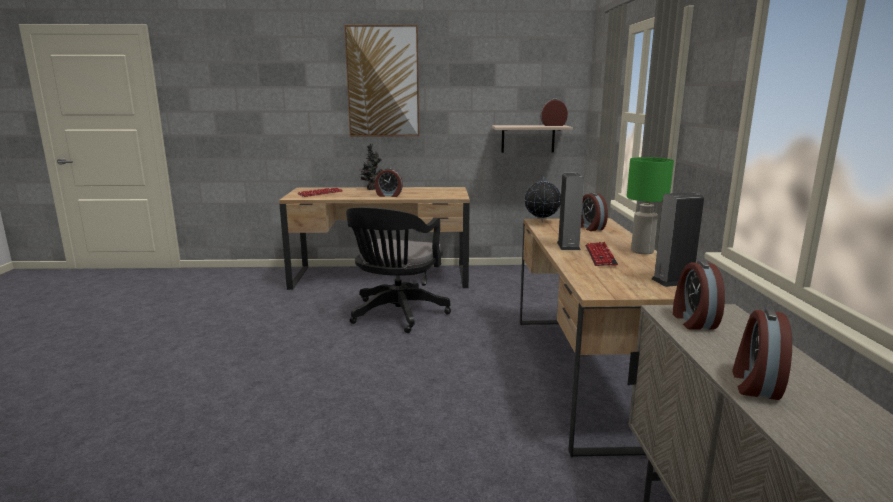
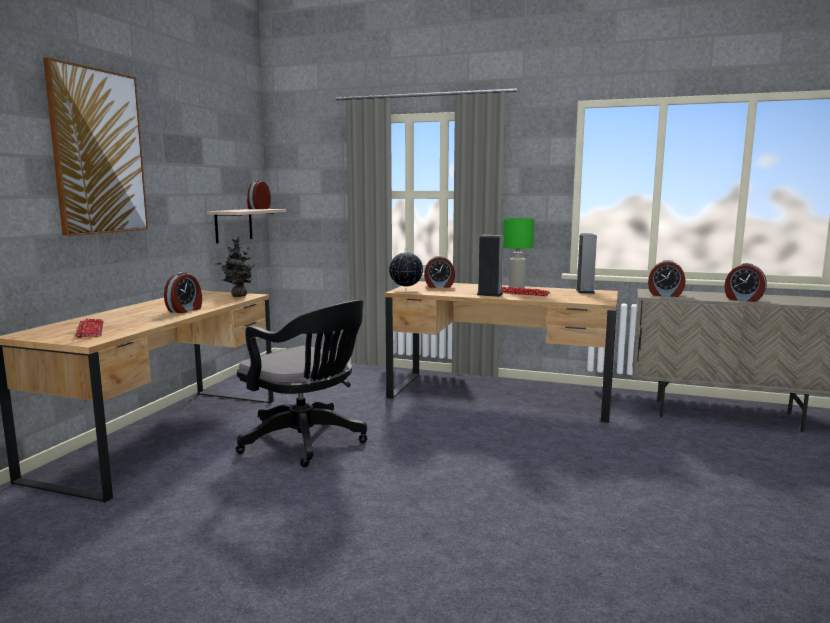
camera: 70 degrees left, 5 degrees down
potted plant [359,144,383,190] -> potted plant moved to [215,236,258,297]

